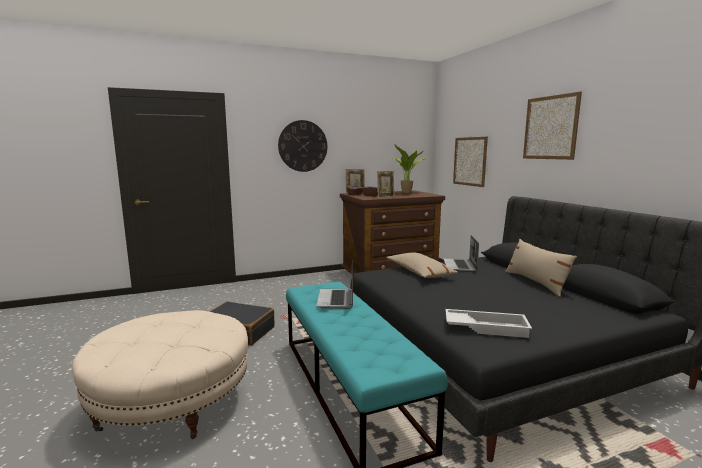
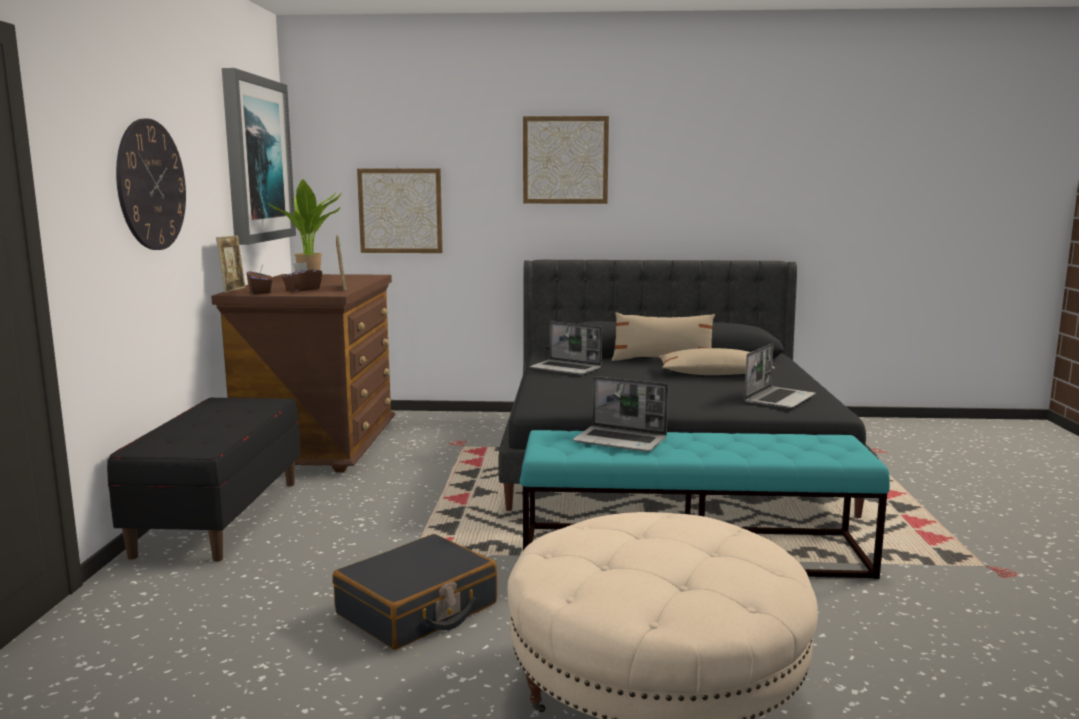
camera: 65 degrees left, 0 degrees up
beige pillow [386,252,458,278] -> beige pillow moved to [659,348,775,375]
white tray [446,309,532,338] -> laptop [744,343,816,409]
none -> black bench [107,398,301,562]
none -> picture [222,68,296,245]

